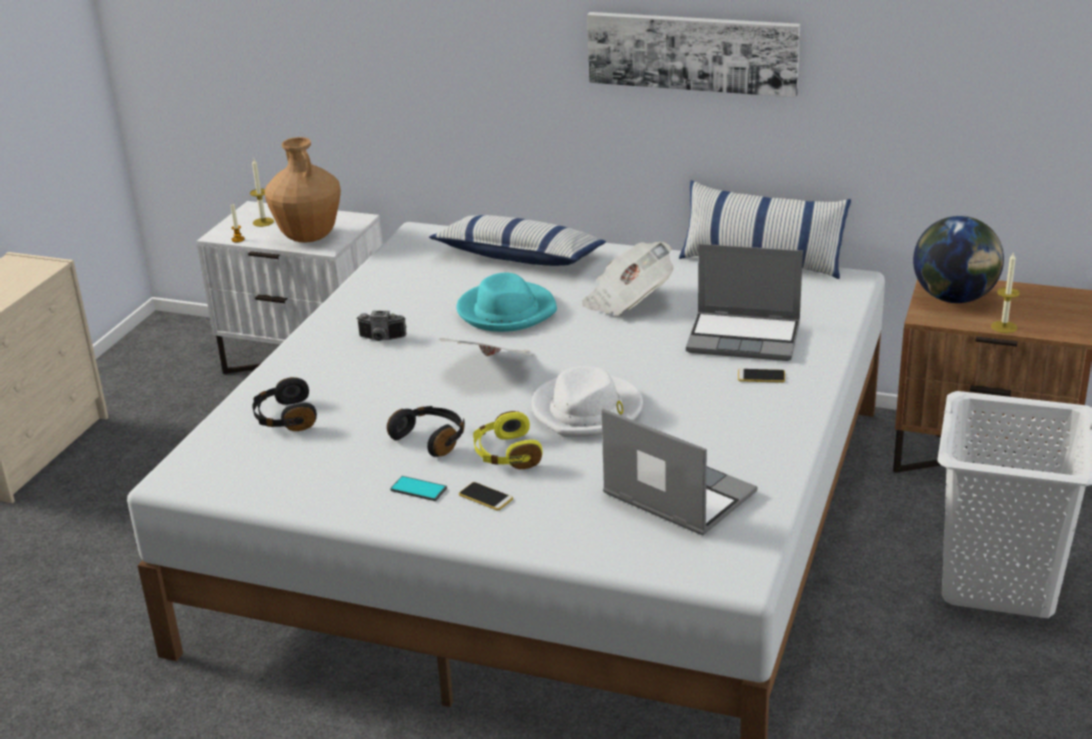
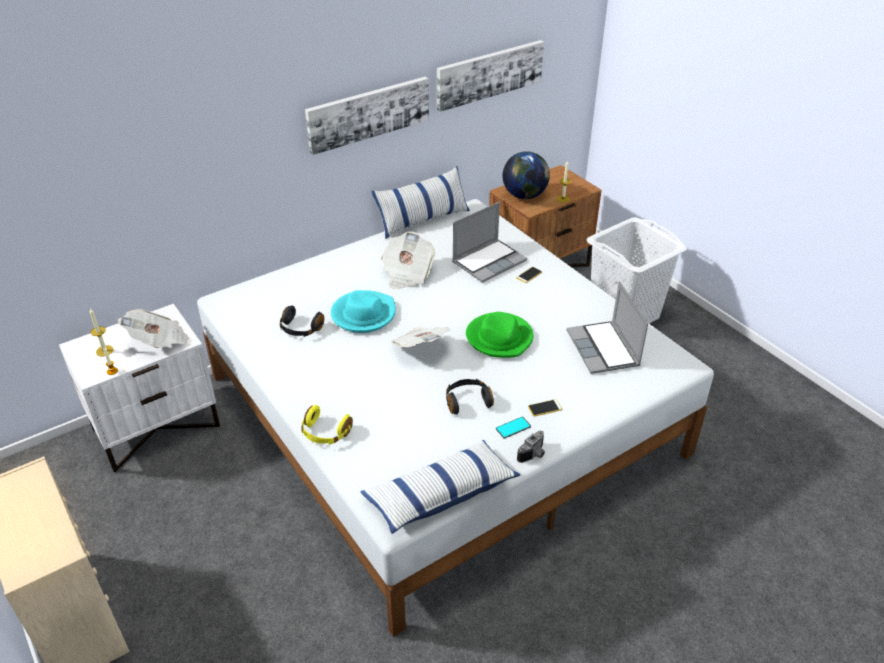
camera: 55 degrees left, 10 degrees up
black headphones [252,377,317,431] -> black headphones moved to [280,305,324,337]
brown vase [265,137,341,243] -> newspaper [118,309,192,348]
camera [356,311,407,341] -> camera moved to [517,431,545,463]
pillow [429,215,606,266] -> pillow moved to [361,440,520,534]
yellow headphones [473,411,543,469] -> yellow headphones moved to [301,405,353,445]
white hat [532,366,643,437] -> green hat [466,312,533,358]
laptop [602,409,757,535] -> laptop turned 90 degrees counterclockwise [567,281,648,374]
none -> picture [437,40,544,112]

